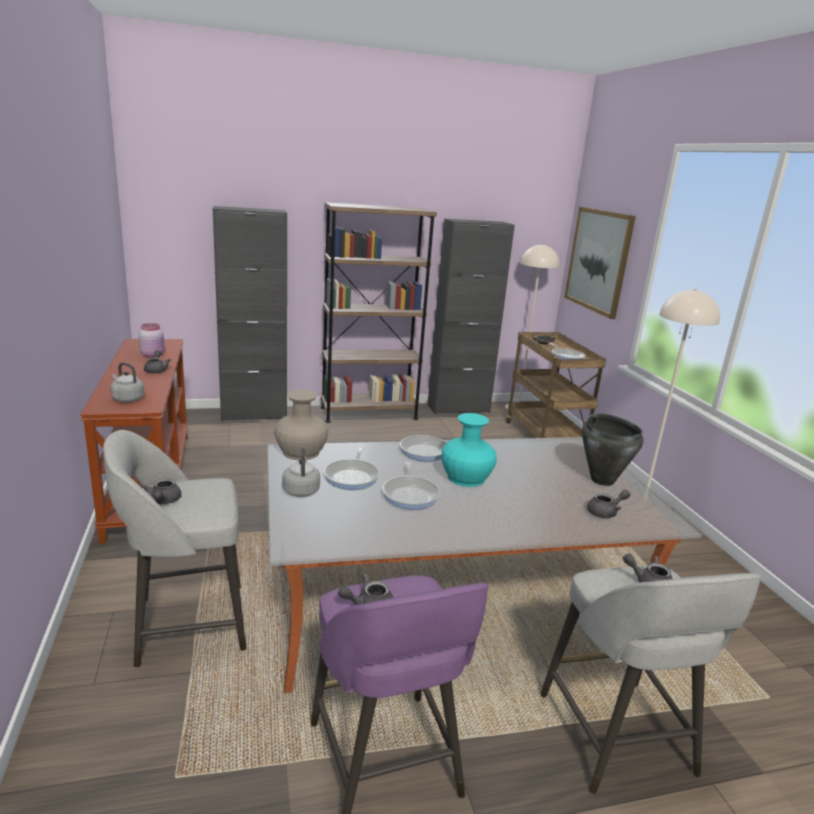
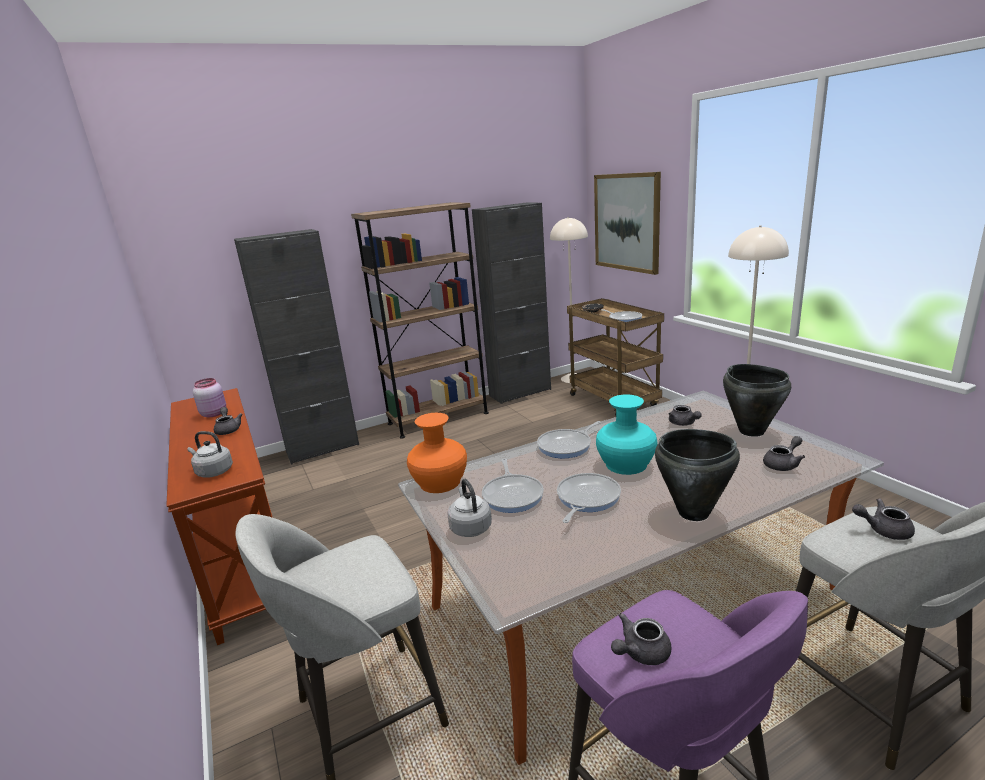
camera: 10 degrees left, 0 degrees up
grey teapot [141,478,181,504] -> grey teapot moved to [669,405,702,426]
beige vase [274,390,328,460] -> orange vase [407,413,467,493]
frying pan [382,461,440,510] -> frying pan turned 135 degrees counterclockwise [557,473,621,523]
none -> black cooking pot [655,429,740,521]

